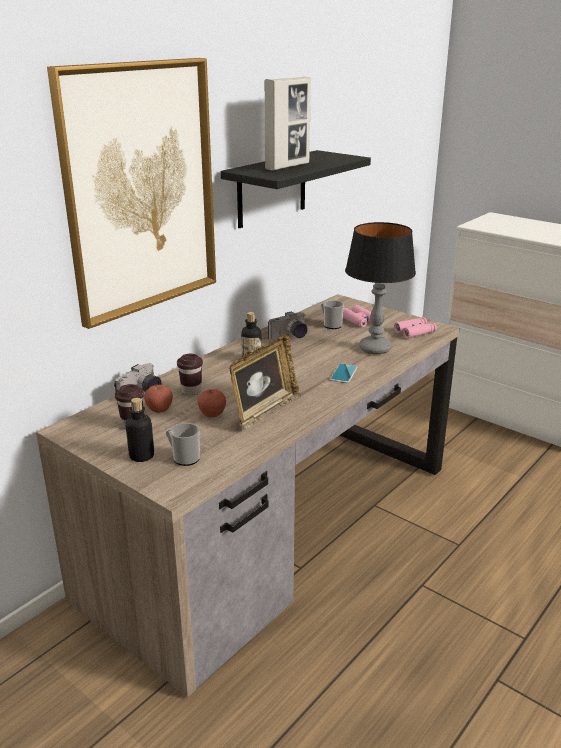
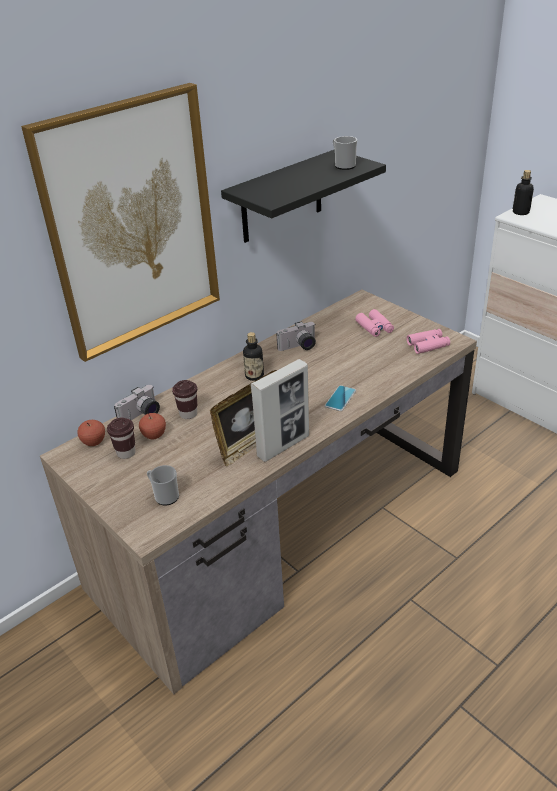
camera: 10 degrees right, 10 degrees up
bottle [126,398,154,462] -> bottle moved to [513,170,534,215]
apple [198,389,226,418] -> apple moved to [77,420,105,446]
picture frame [264,77,311,171] -> picture frame moved to [251,359,309,462]
mug [321,300,344,329] -> mug moved to [333,136,357,170]
table lamp [345,222,416,354] -> none

